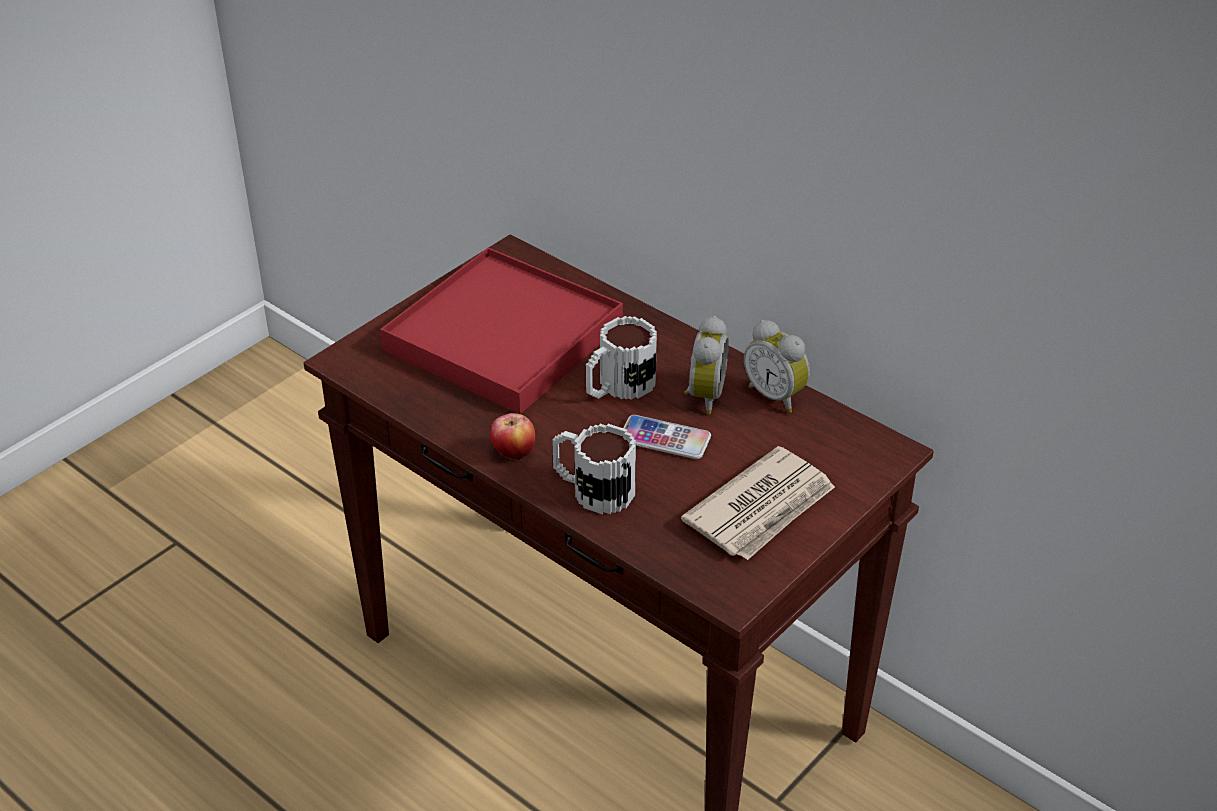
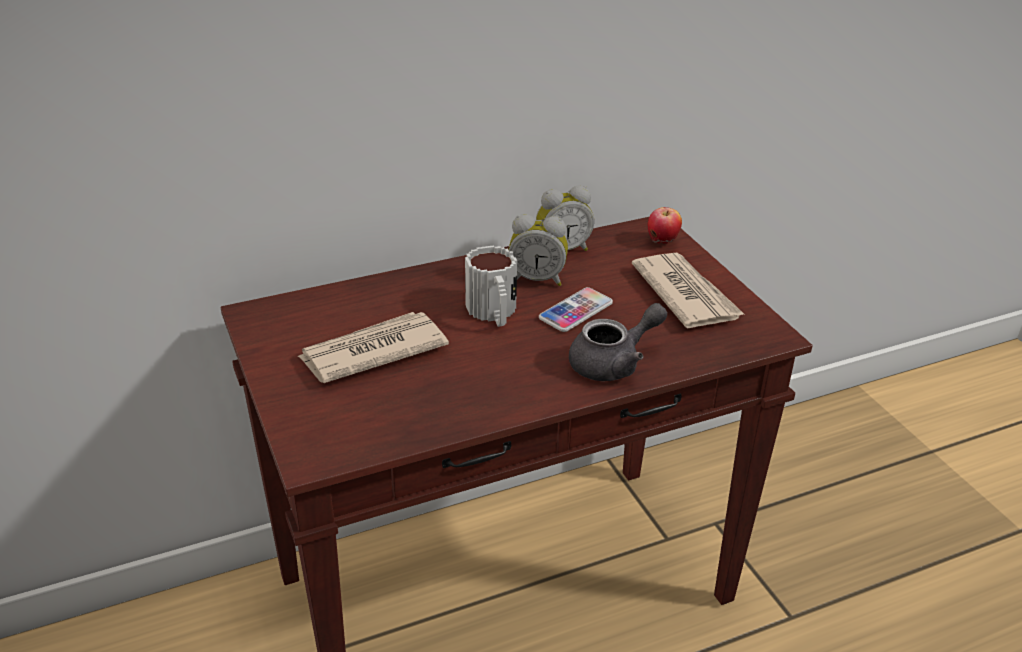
camera: 65 degrees left, 5 degrees down
red tray [380,247,623,414] -> newspaper [298,312,449,383]
apple [490,413,535,461] -> apple moved to [648,207,682,244]
mug [552,424,636,514] -> grey teapot [569,303,667,381]
alarm clock [684,316,729,414] -> alarm clock turned 150 degrees clockwise [509,214,568,286]

